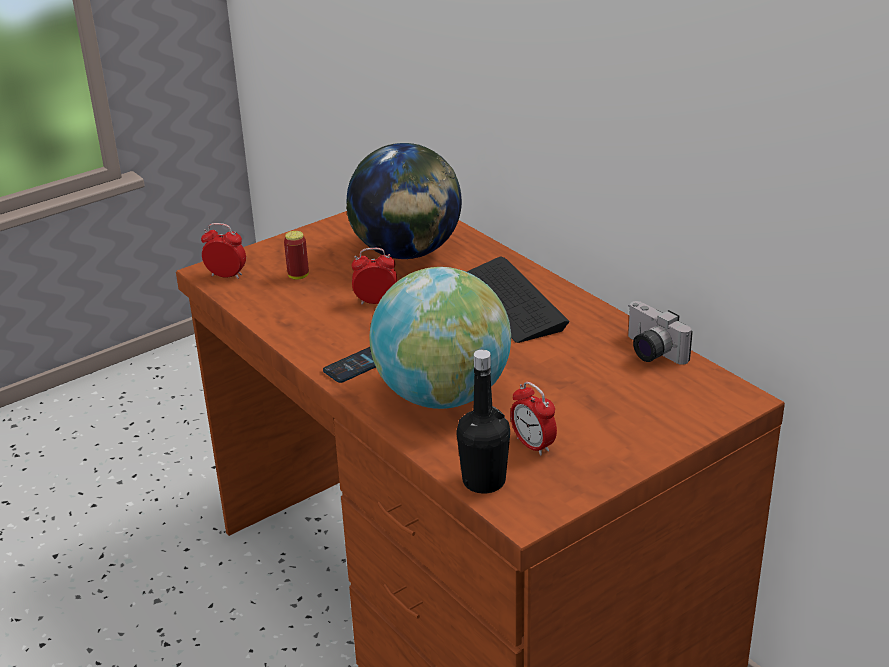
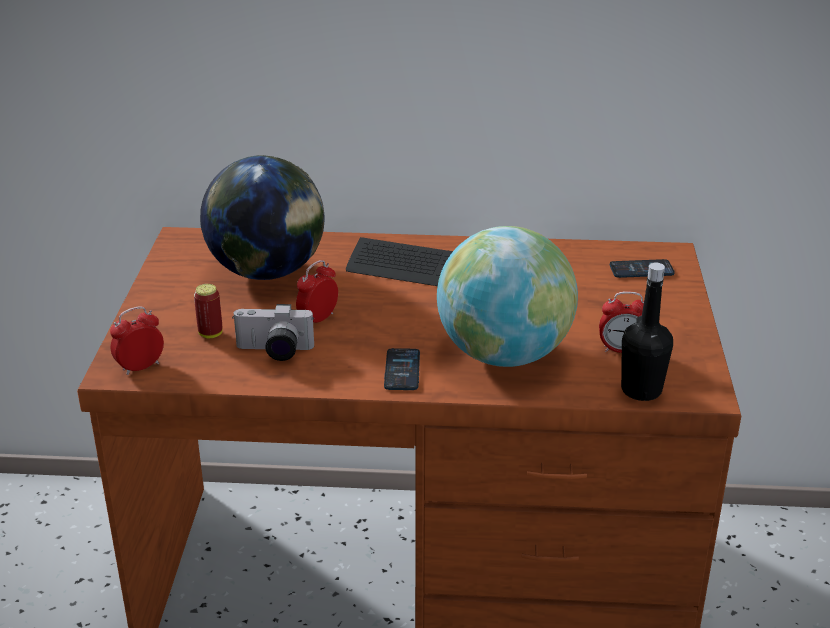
camera: 50 degrees left, 0 degrees up
camera [628,301,693,365] -> camera moved to [232,304,314,361]
none -> phone [610,259,675,278]

